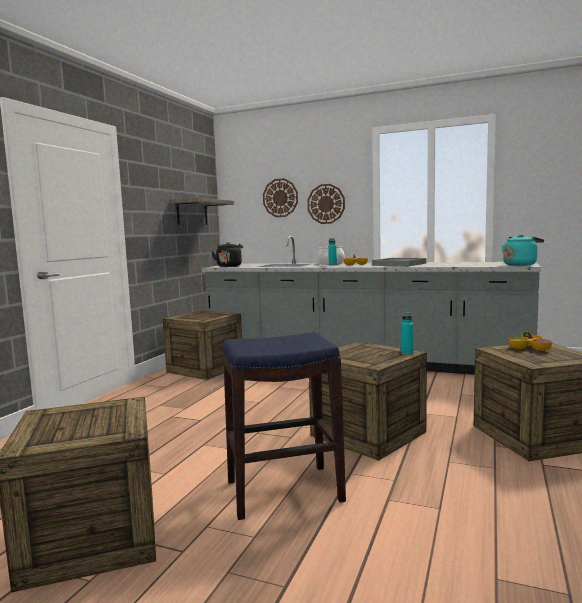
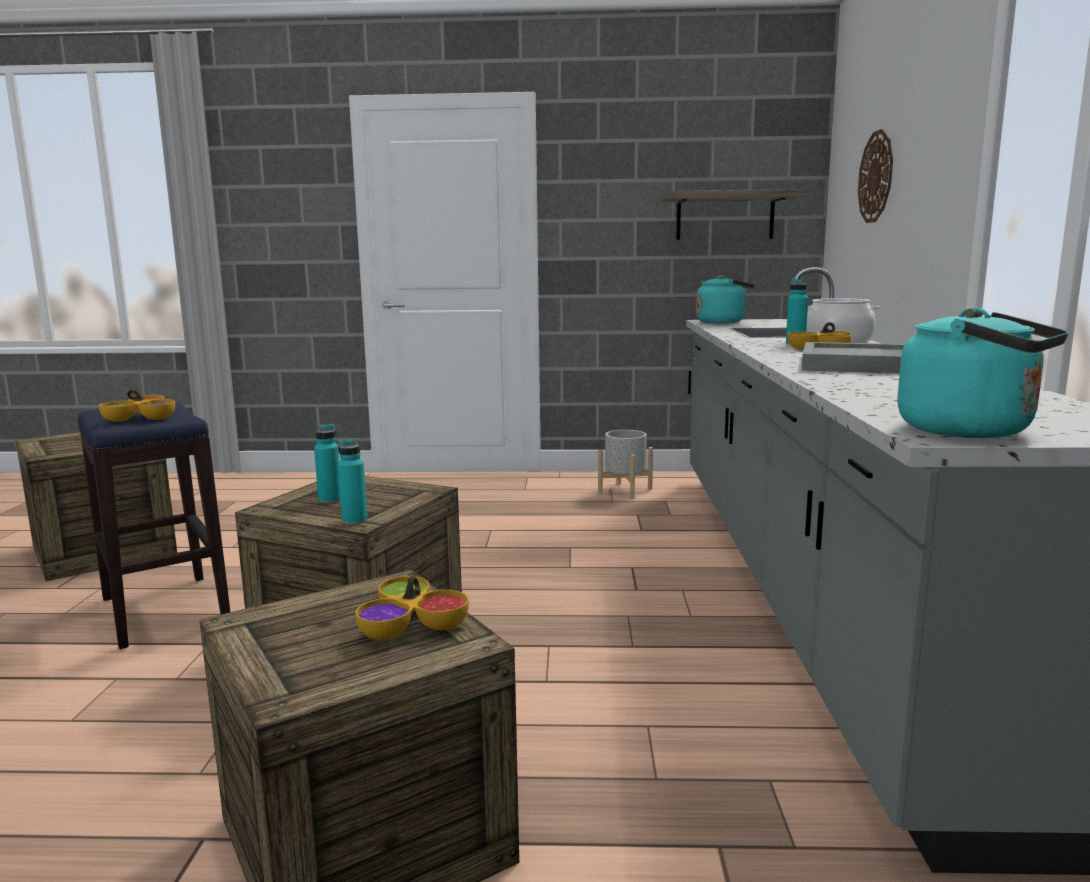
camera: 70 degrees right, 5 degrees up
crate [163,310,242,380] -> grey planter [598,430,653,499]
black kettle [211,242,243,267] -> turquoise kettle [696,275,755,324]
wall clock [307,184,345,224] -> none
none -> bowl [99,389,176,422]
none -> turquoise bottle [314,424,340,503]

